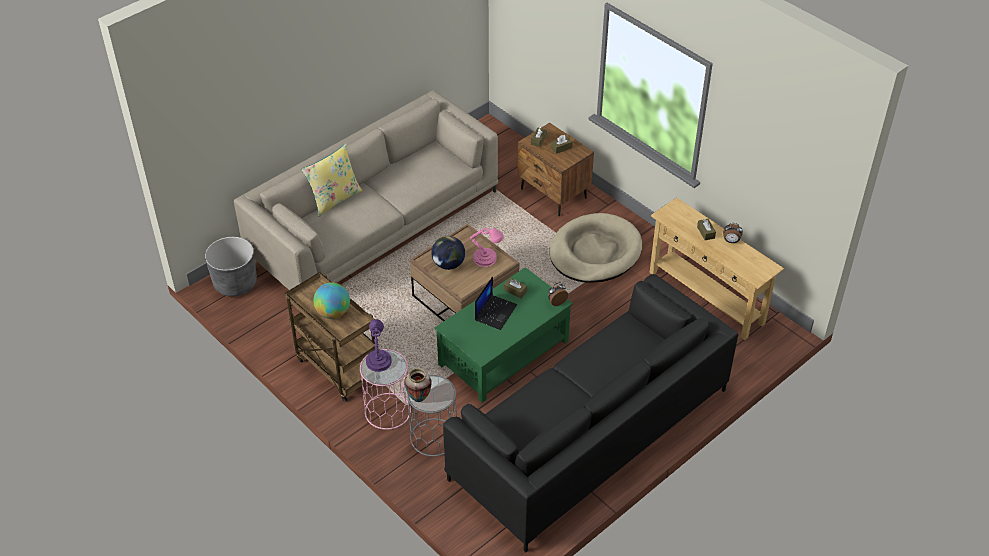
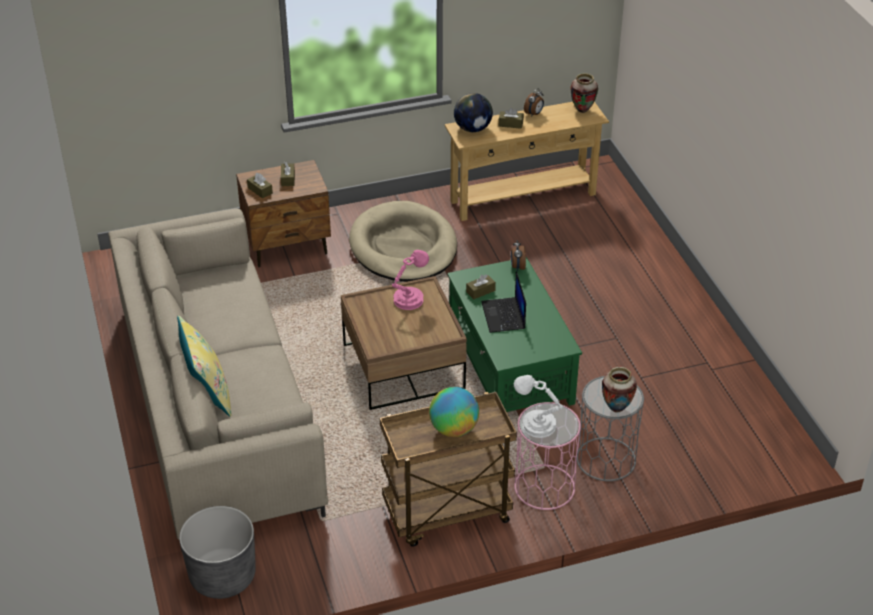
camera: 65 degrees left, 5 degrees down
purple table lamp [366,319,392,372] -> white table lamp [514,375,564,438]
globe [431,236,465,270] -> globe moved to [454,93,493,132]
black sofa [443,274,738,553] -> none
laptop [475,276,517,330] -> laptop turned 150 degrees counterclockwise [481,271,526,333]
none -> vase [570,73,598,113]

